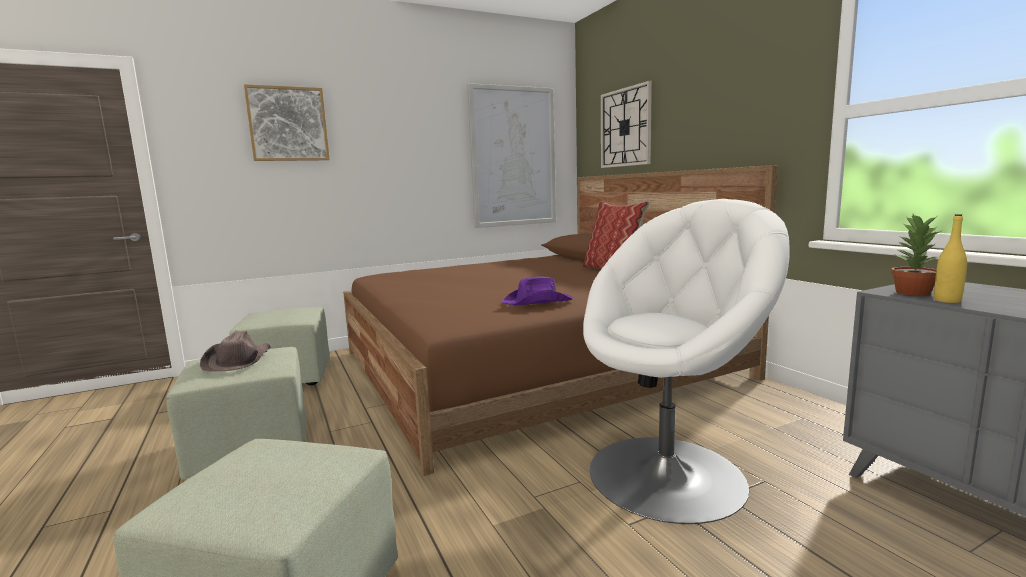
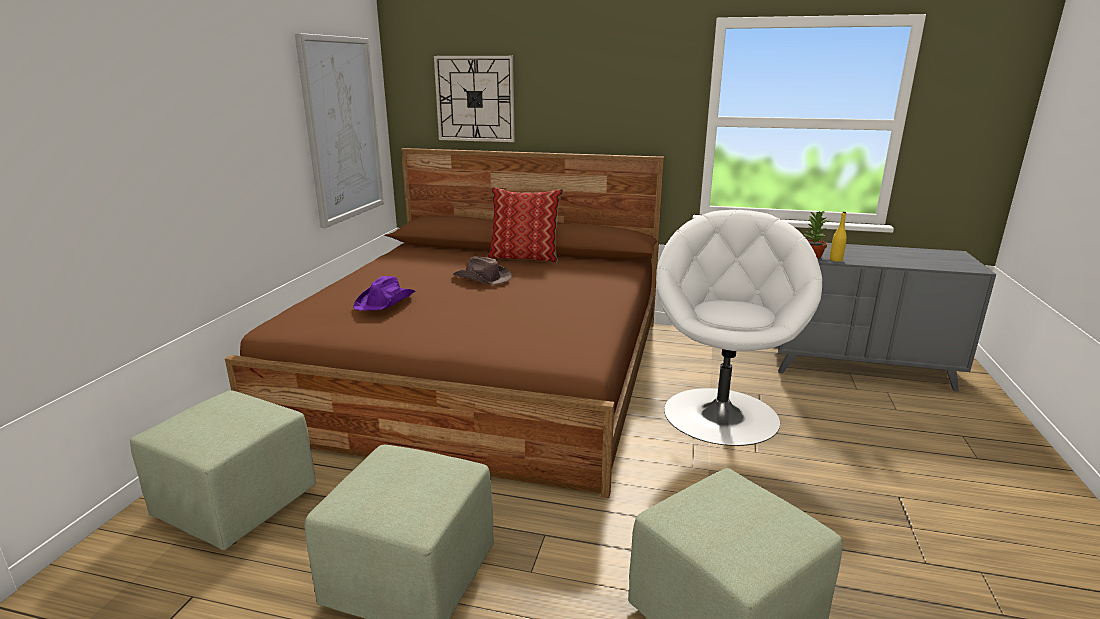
camera: 50 degrees left, 10 degrees up
brown hat [200,331,271,371] -> brown hat moved to [453,256,512,285]
picture [244,84,330,161] -> none
purple hat [501,276,573,305] -> purple hat moved to [353,276,416,311]

